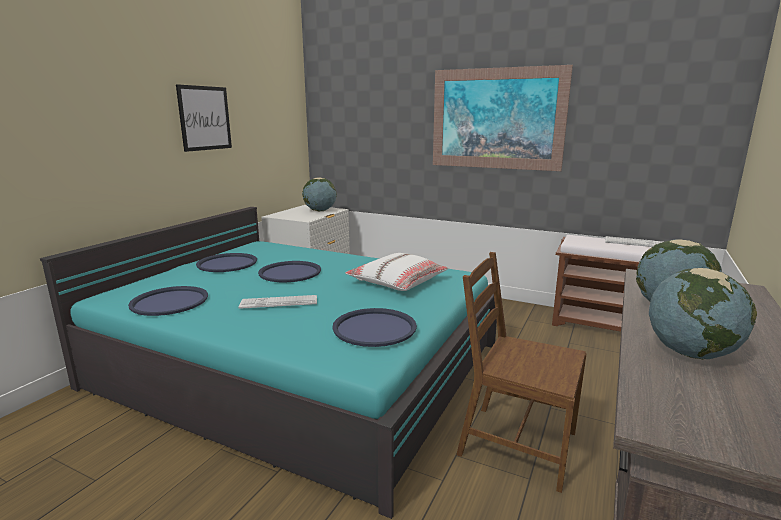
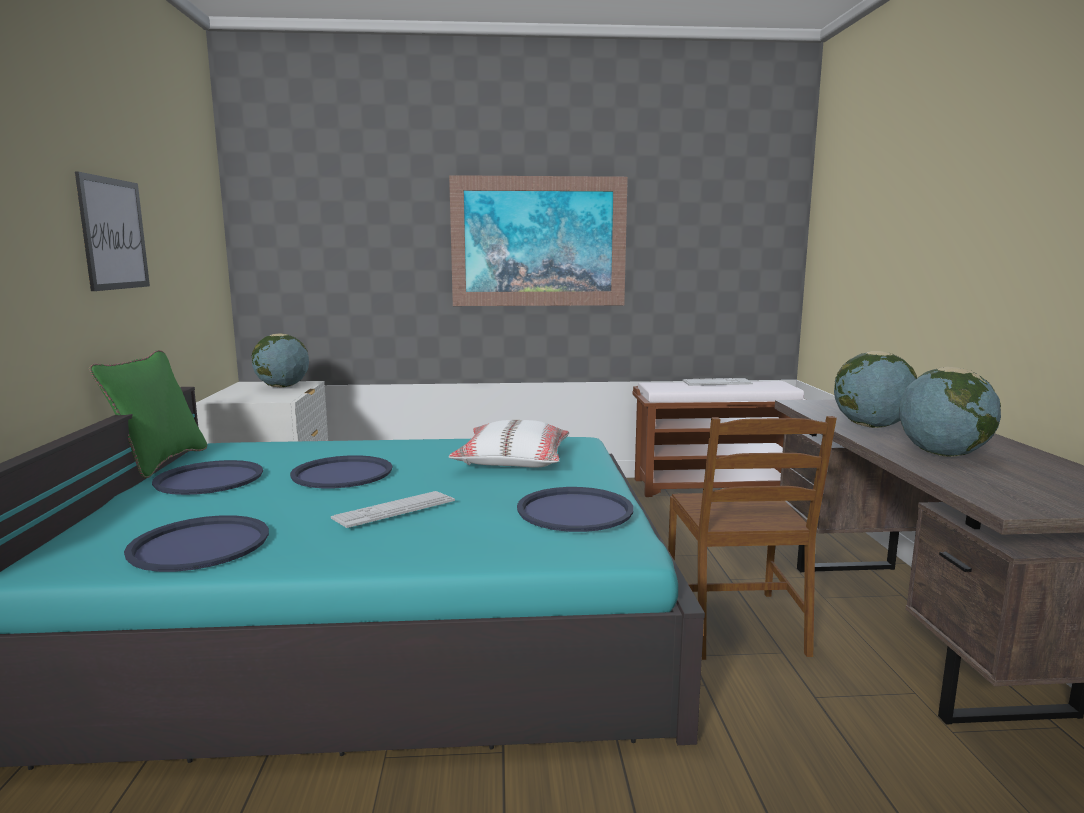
camera: 30 degrees left, 5 degrees down
brown chair [456,252,587,493] -> brown chair turned 90 degrees counterclockwise [668,416,837,660]
none -> green pillow [89,350,207,478]

